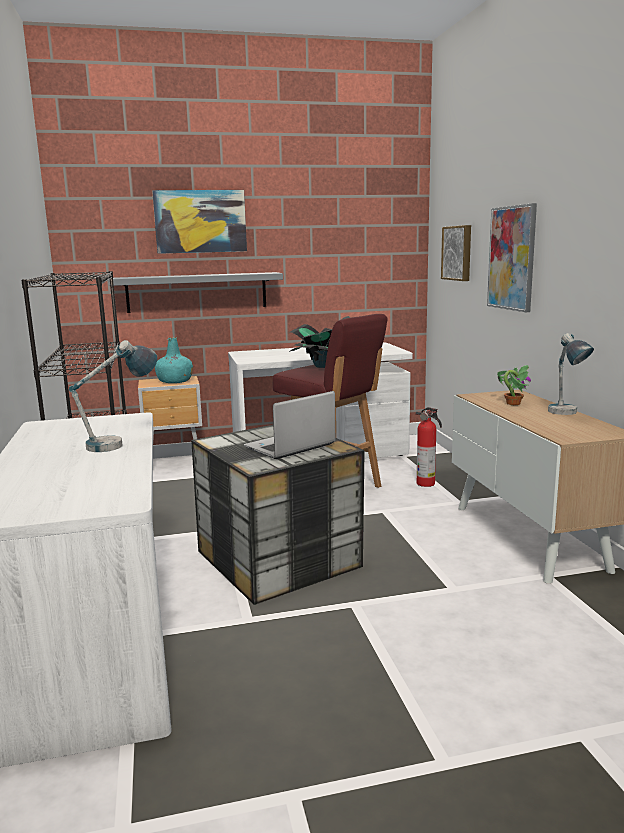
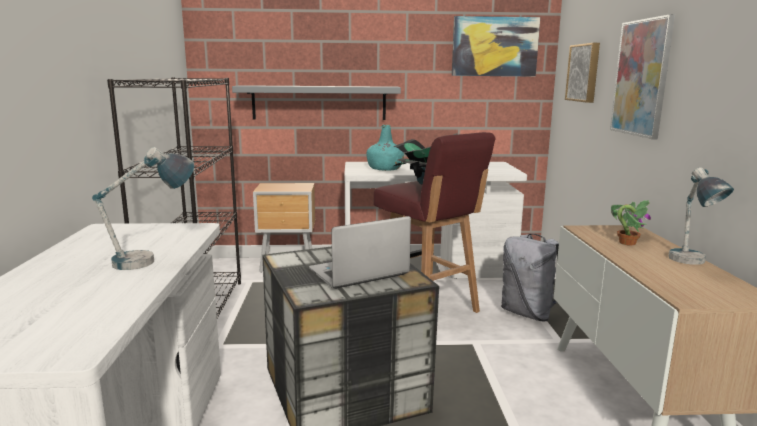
camera: 10 degrees right, 0 degrees up
picture [152,190,247,254] -> picture moved to [452,16,540,76]
turquoise bottle [155,337,193,383] -> turquoise bottle moved to [367,125,404,171]
fire extinguisher [416,407,442,487] -> grey backpack [501,234,559,321]

